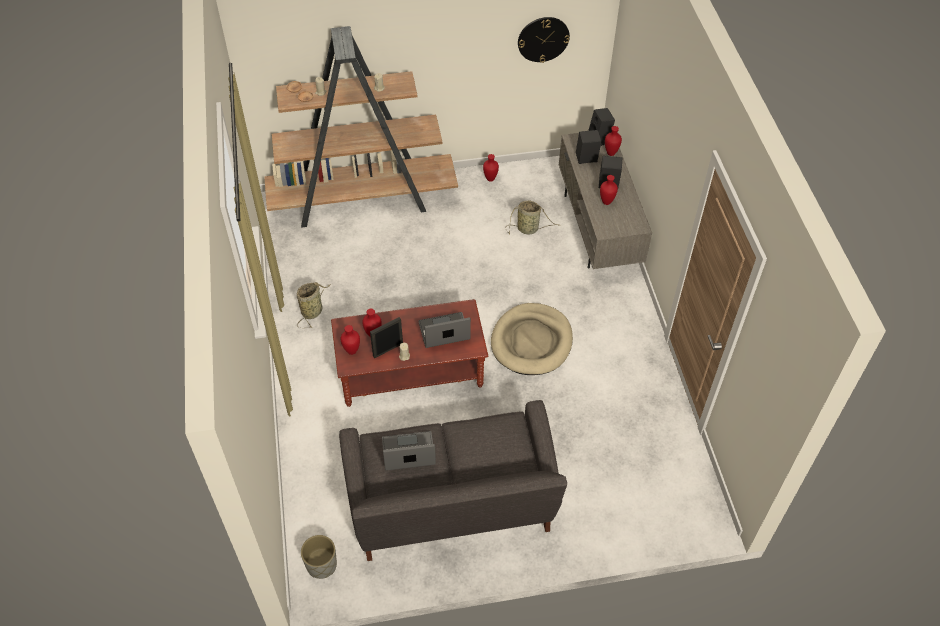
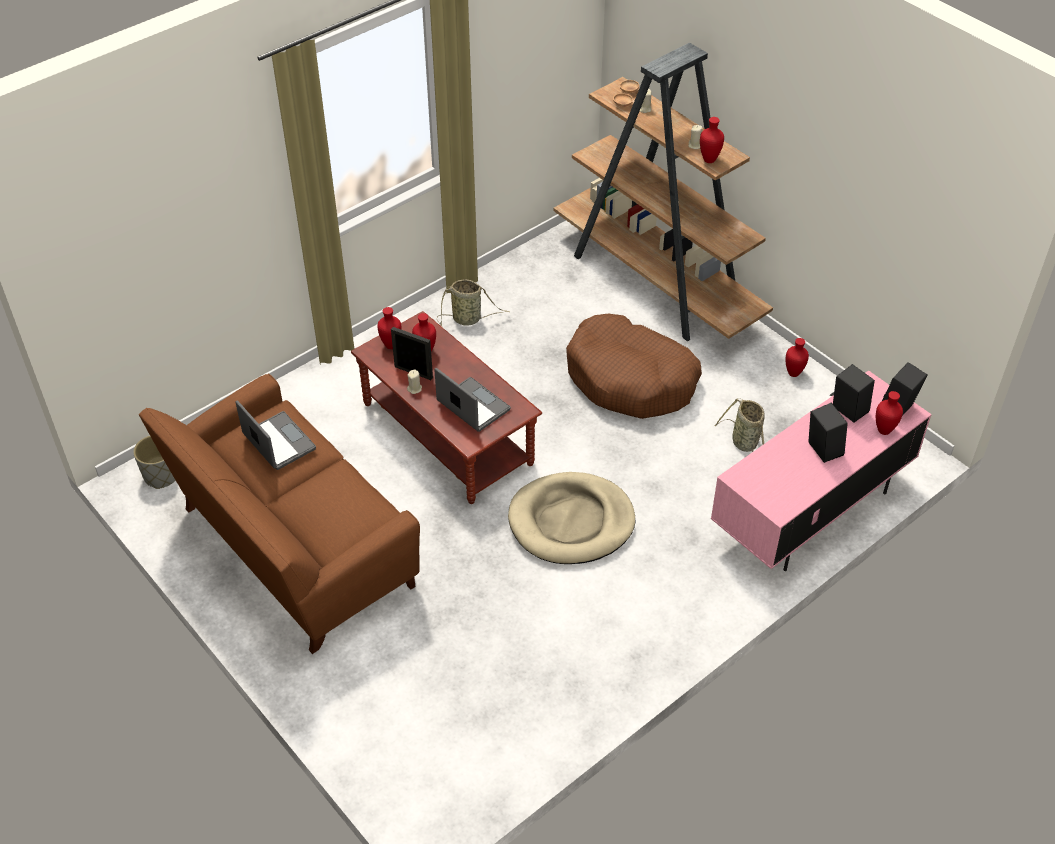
camera: 60 degrees right, 5 degrees down
grey sofa [339,400,567,561] -> brown sofa [139,374,420,654]
wall clock [518,17,570,63] -> none
grey tv stand [559,133,652,269] -> pink tv stand [711,371,932,571]
red vase [600,175,618,205] -> red vase moved to [700,117,724,163]
none -> brown dog bed [566,314,702,419]

